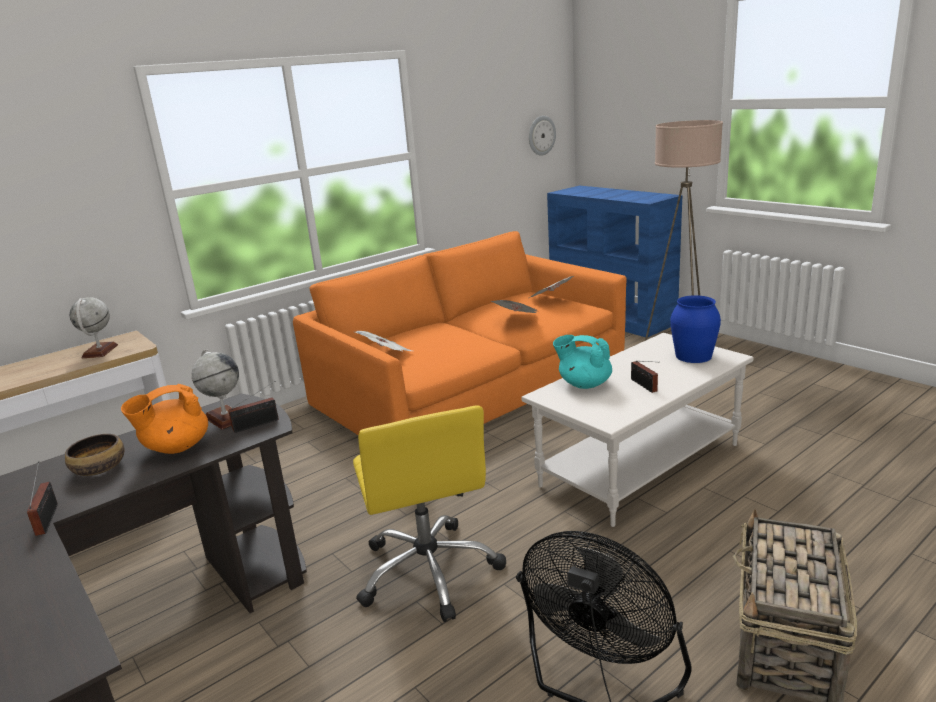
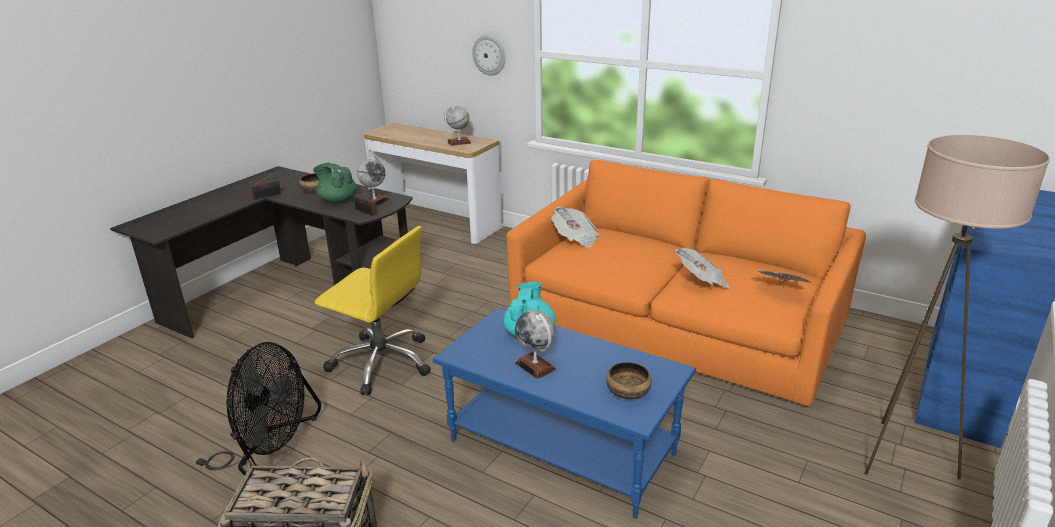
camera: 70 degrees right, 5 degrees up
orange teapot [121,384,208,454] -> green teapot [313,163,357,203]
yellow office chair [353,405,506,622] -> yellow office chair turned 120 degrees counterclockwise [315,226,431,395]
white coffee table [521,333,754,527] -> blue coffee table [433,308,696,519]
wall clock [529,116,556,156] -> wall clock moved to [472,35,505,76]
radio [631,361,660,393] -> globe [515,310,556,379]
blue vase [670,295,721,363] -> bowl [606,362,651,399]

